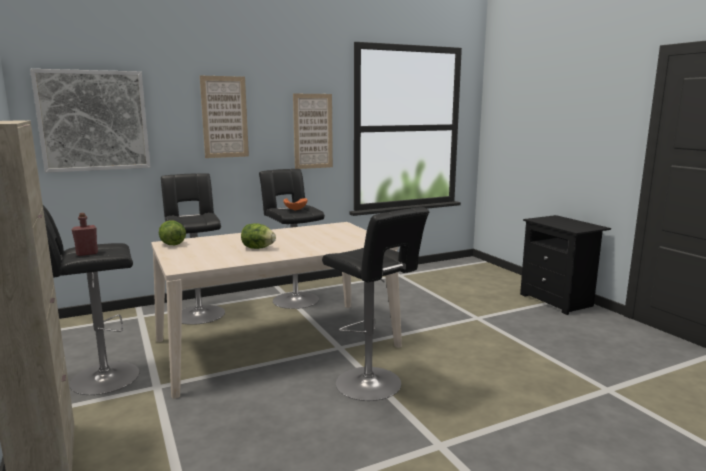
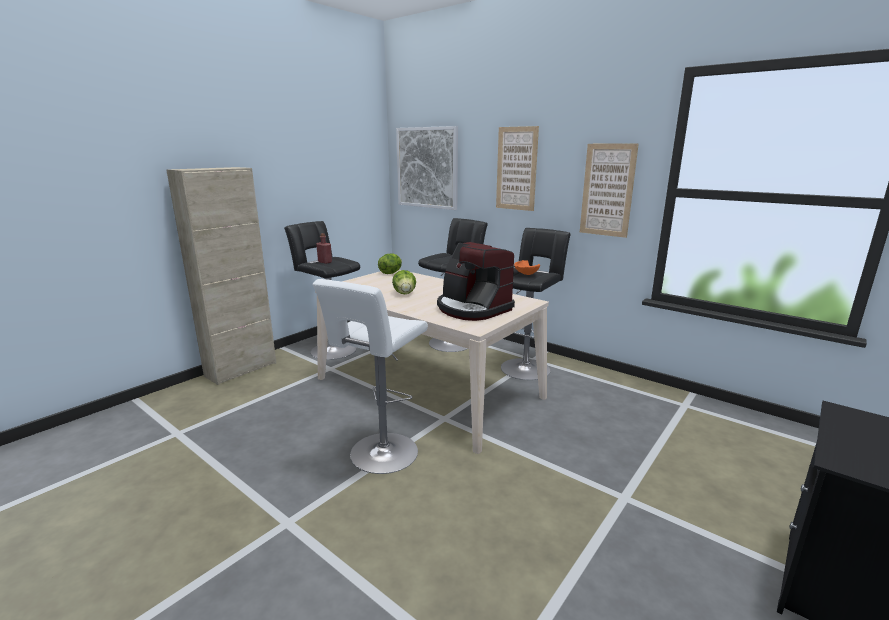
camera: 65 degrees right, 5 degrees up
black stool [322,207,430,401] -> white stool [312,279,428,474]
none -> coffee machine [437,242,515,321]

